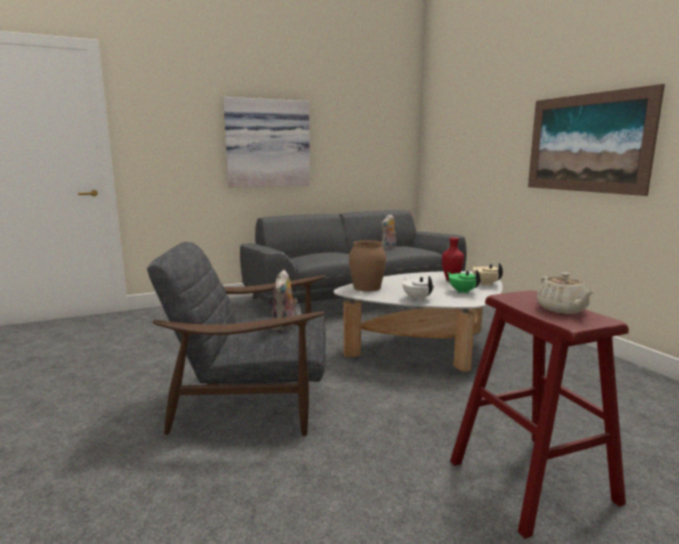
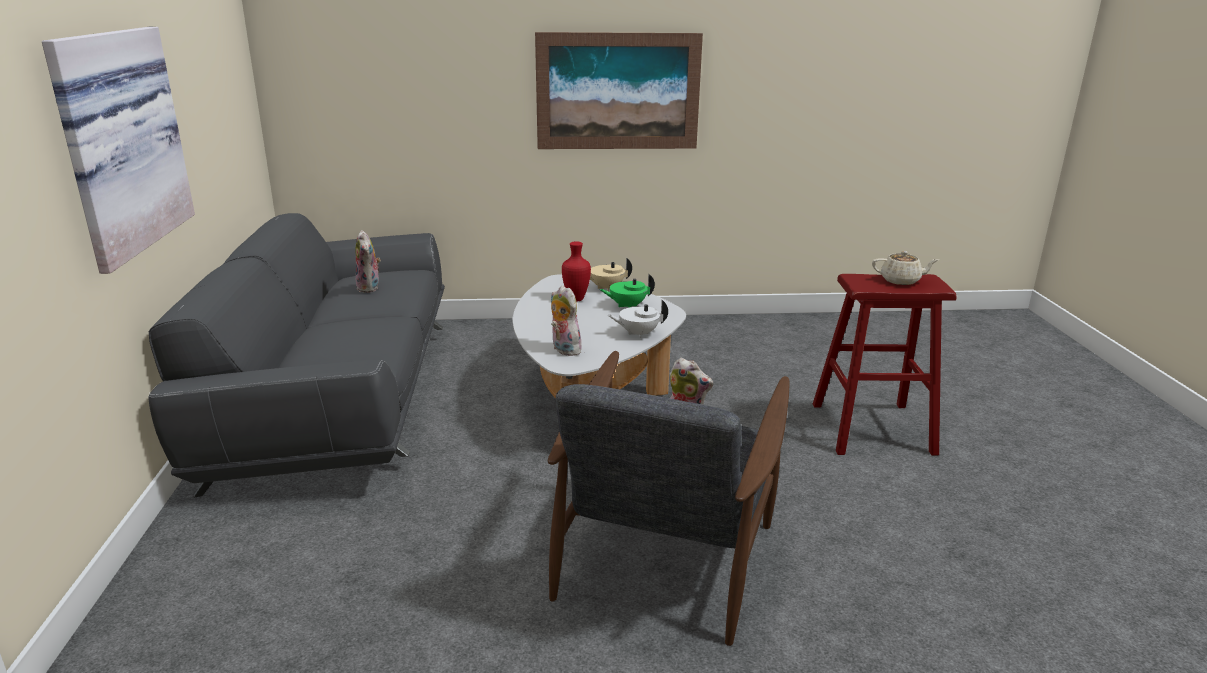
camera: 70 degrees left, 10 degrees up
brown vase [349,240,386,291] -> plush toy [551,285,582,356]

